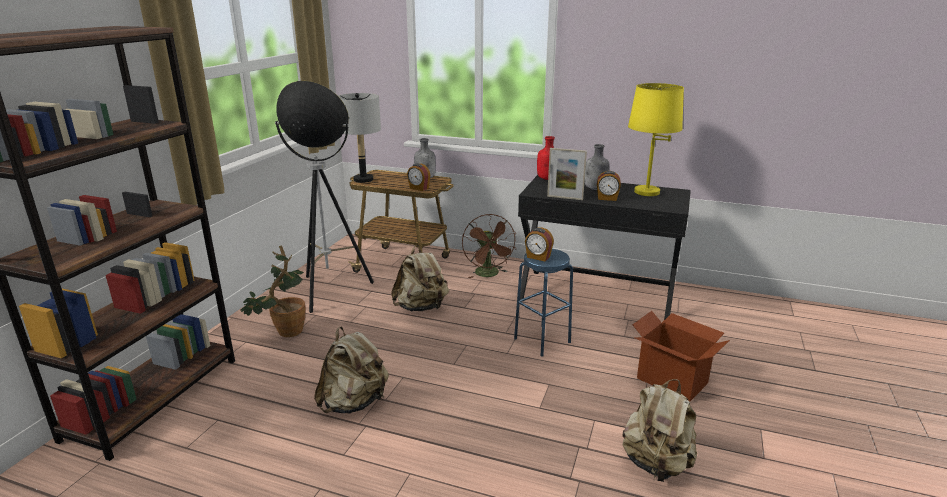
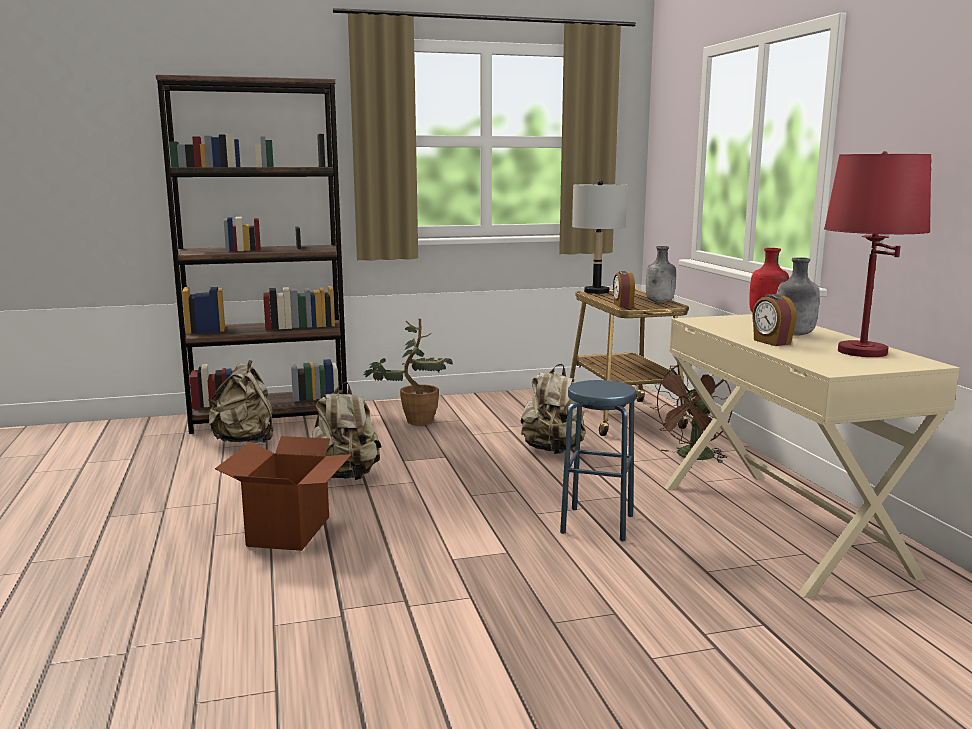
camera: 55 degrees right, 10 degrees down
floor lamp [275,81,374,313] -> none
black desk [518,175,691,320] -> beige desk [664,314,960,598]
alarm clock [525,227,554,261] -> none
picture frame [547,148,587,200] -> none
beige backpack [622,379,697,482] -> beige backpack moved to [208,360,273,443]
yellow table lamp [628,83,684,196] -> red table lamp [824,151,931,357]
cardboard box [632,311,730,401] -> cardboard box moved to [215,436,352,551]

